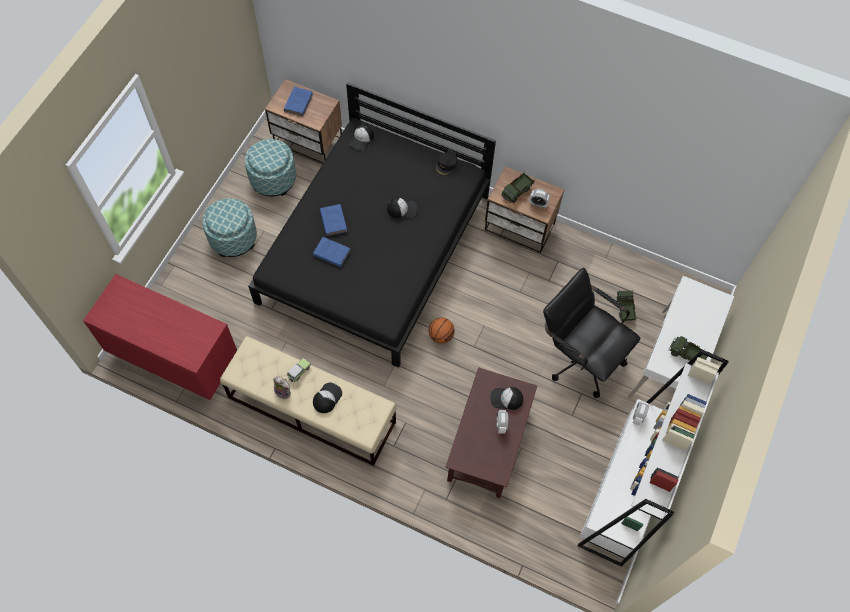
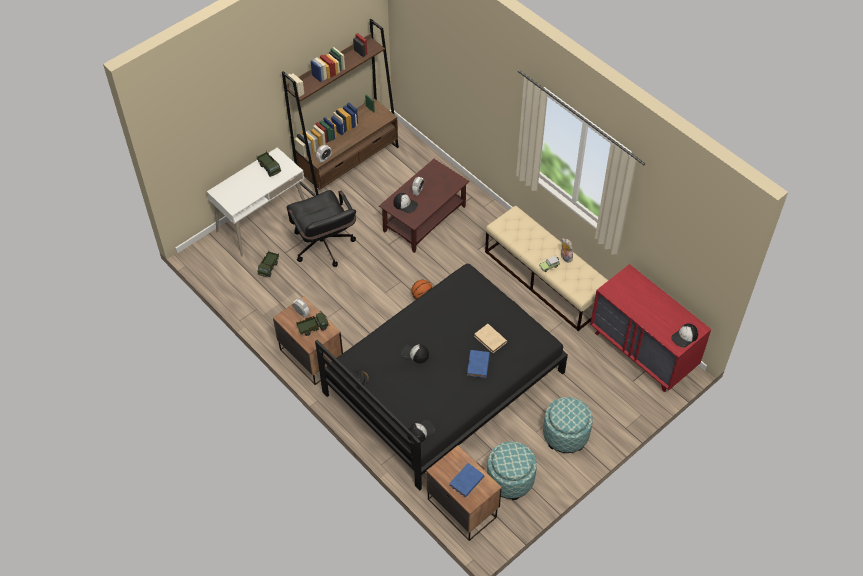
camera: 155 degrees left, 10 degrees down
blue book [313,237,351,267] -> beige book [474,324,507,353]
cap [313,382,342,413] -> cap moved to [671,323,698,348]
white bookcase [577,350,729,567] -> brown bookcase [282,19,399,196]

